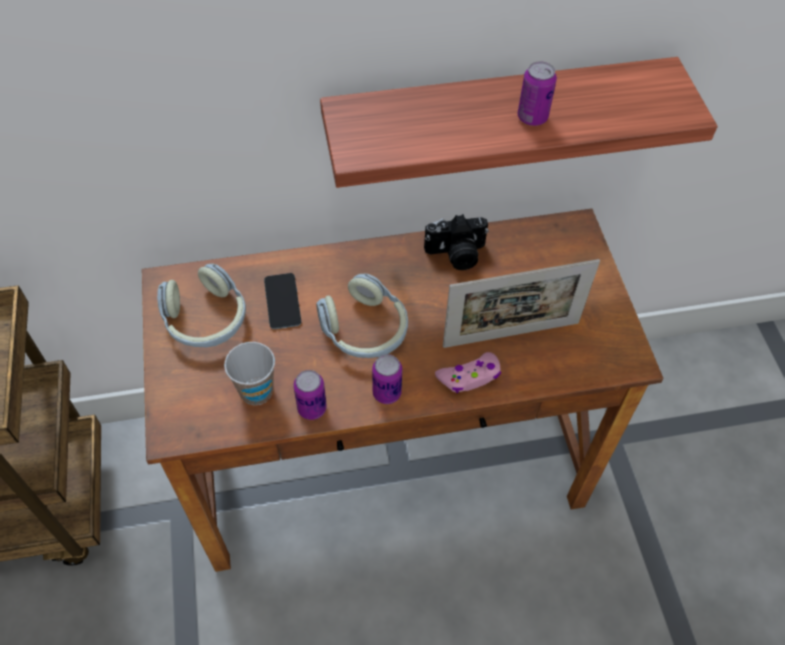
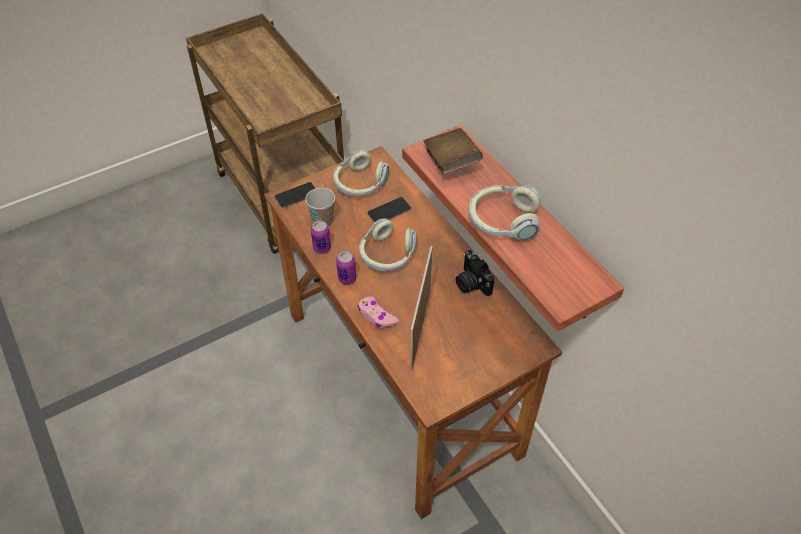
camera: 70 degrees right, 5 degrees down
picture frame [443,259,600,348] -> picture frame turned 45 degrees clockwise [410,246,433,372]
can [518,61,557,126] -> headphones [469,185,541,241]
none -> phone [275,182,315,208]
none -> brown book [423,128,483,174]

